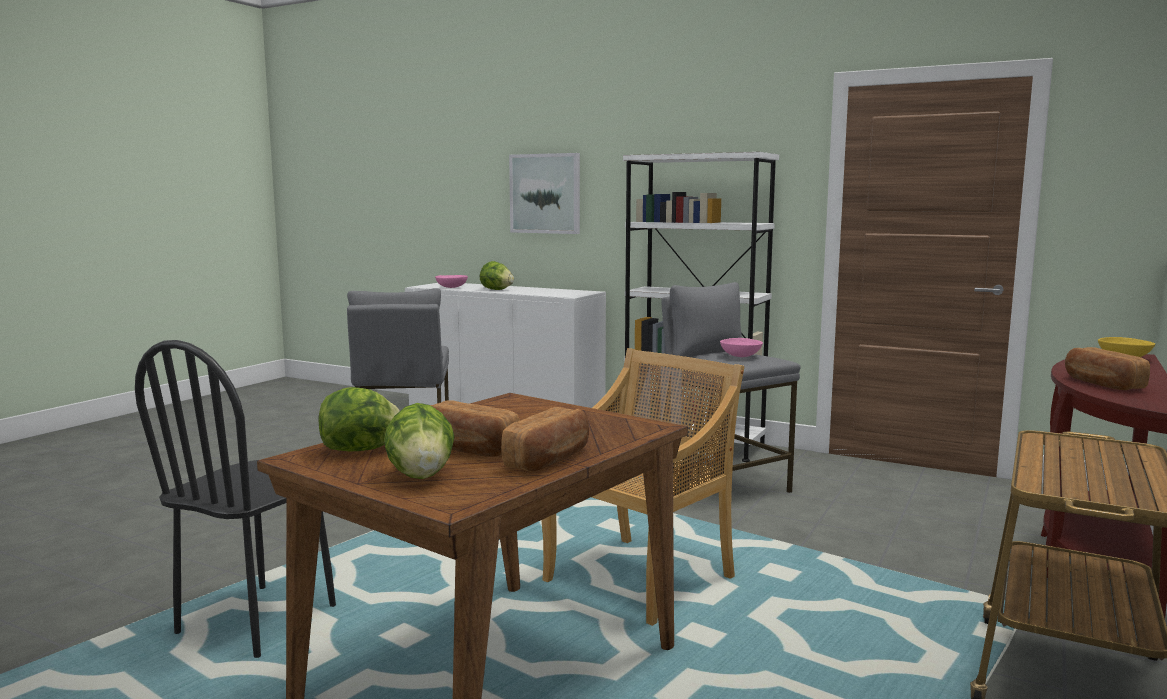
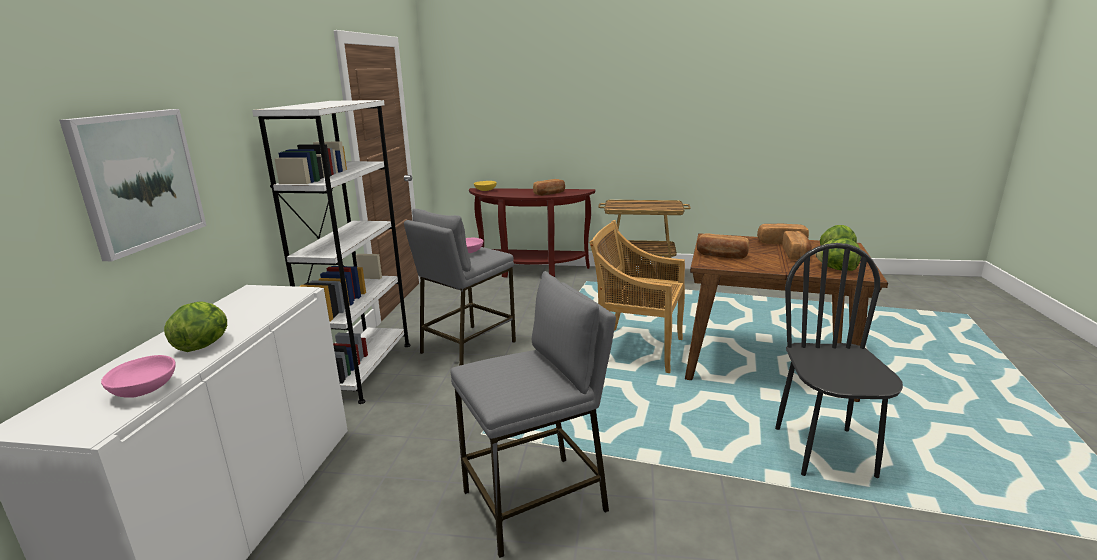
camera: 110 degrees left, 10 degrees up
black chair [135,340,336,658] -> black chair turned 90 degrees counterclockwise [775,243,903,478]
none -> bread [697,233,749,259]

